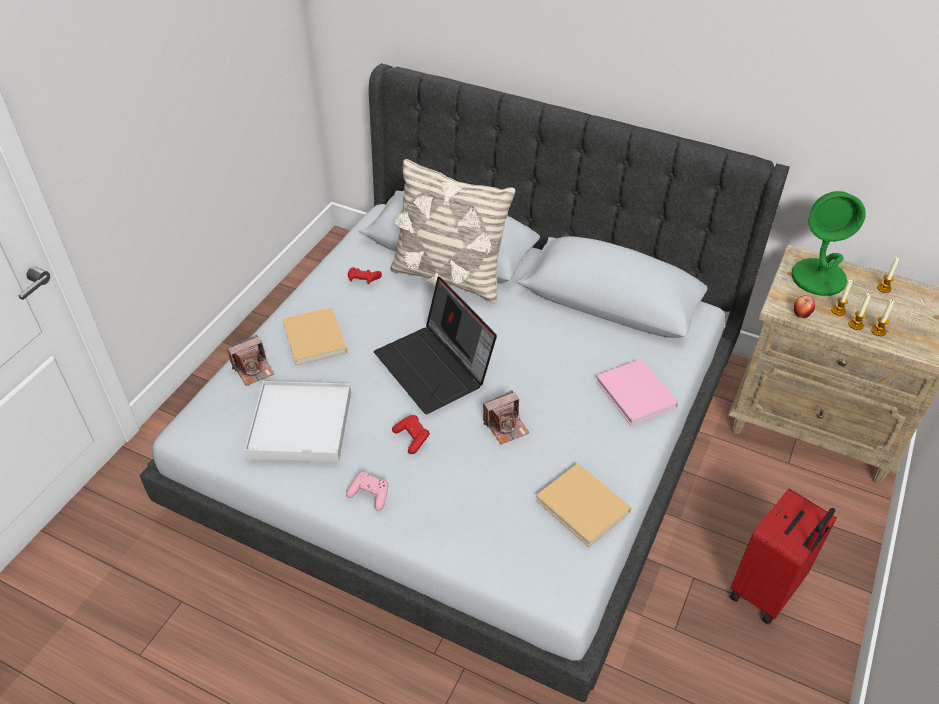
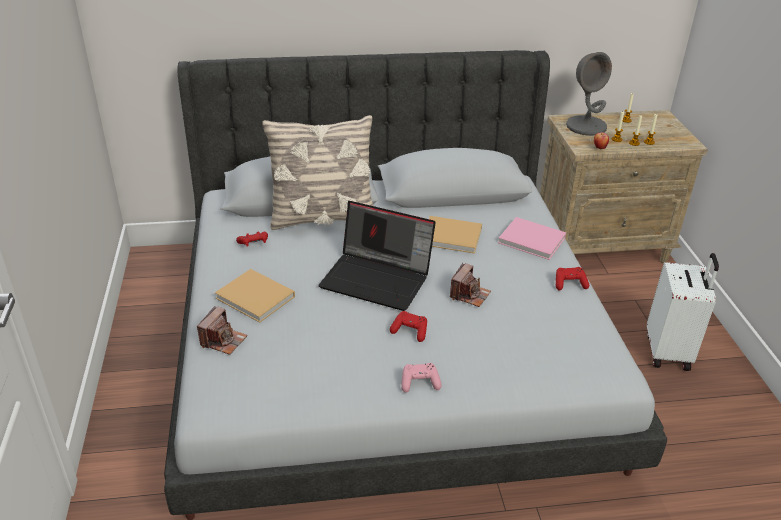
camera: 35 degrees left, 10 degrees down
white tray [245,381,351,462] -> none
beige book [536,463,632,547] -> beige book moved to [429,216,482,254]
red suitcase [729,488,837,624] -> white suitcase [647,253,719,371]
green table lamp [792,191,866,296] -> grey table lamp [566,52,612,136]
none -> red game controller [556,267,589,290]

